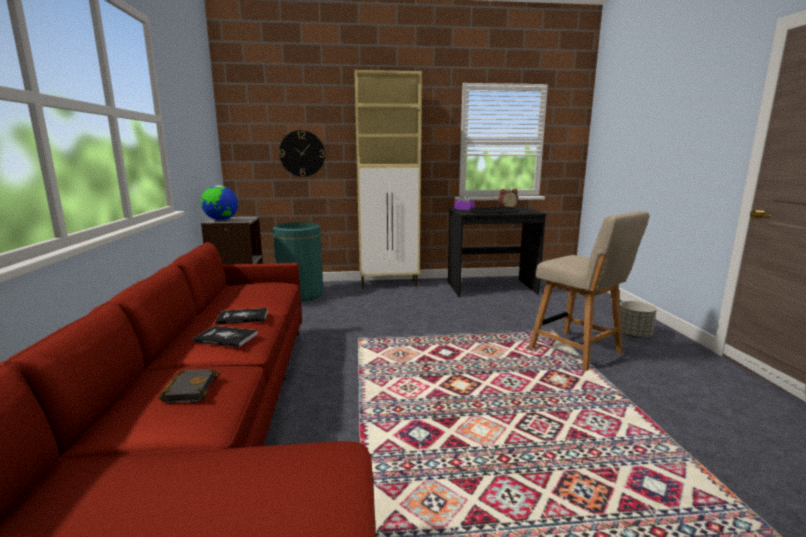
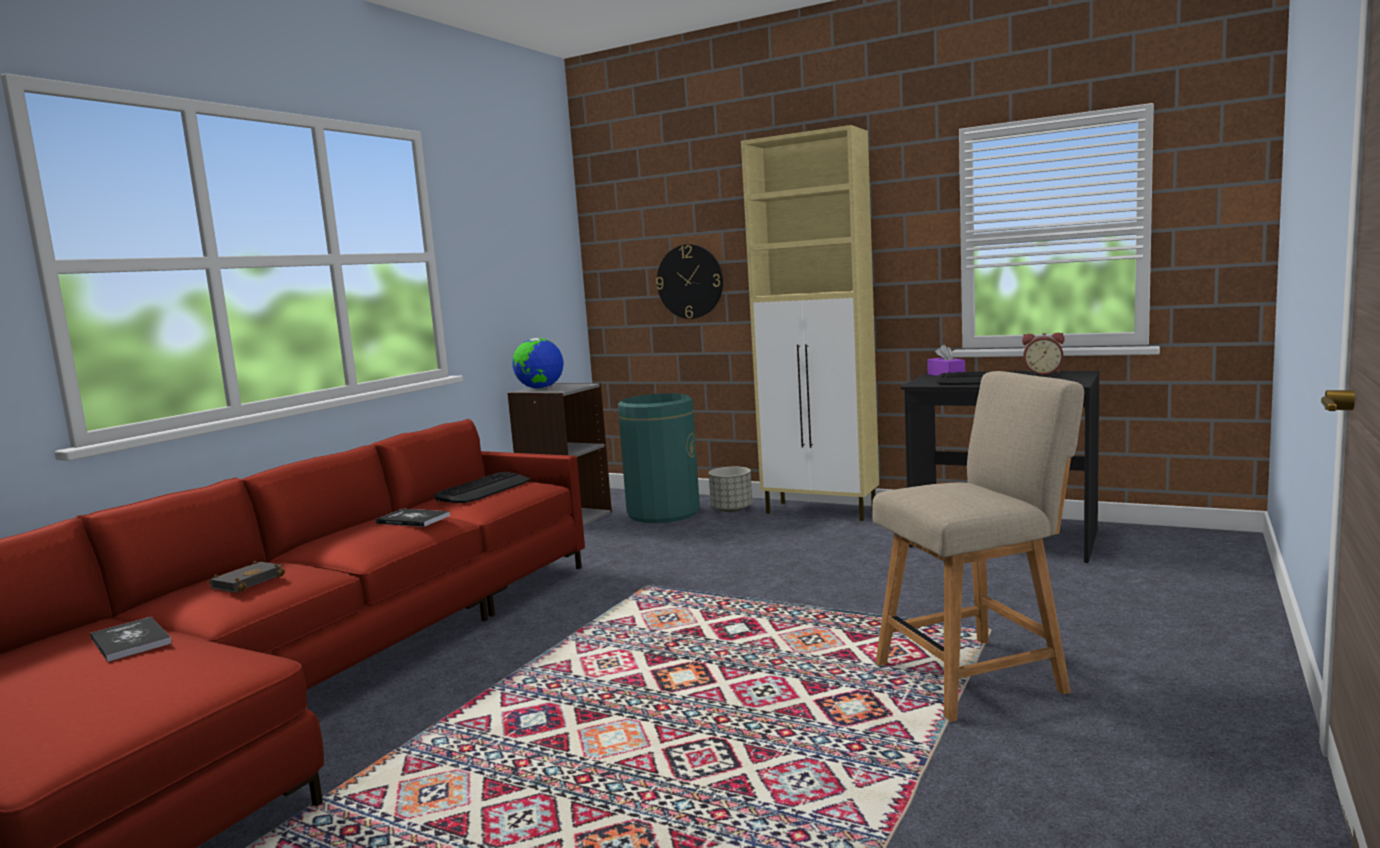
camera: 35 degrees right, 5 degrees down
book [192,326,258,347] -> book moved to [90,617,172,662]
beige chair [529,211,650,371] -> beige chair turned 105 degrees counterclockwise [872,371,1084,722]
grey planter [620,301,657,338] -> grey planter moved to [709,467,752,512]
none -> keyboard [434,472,530,503]

